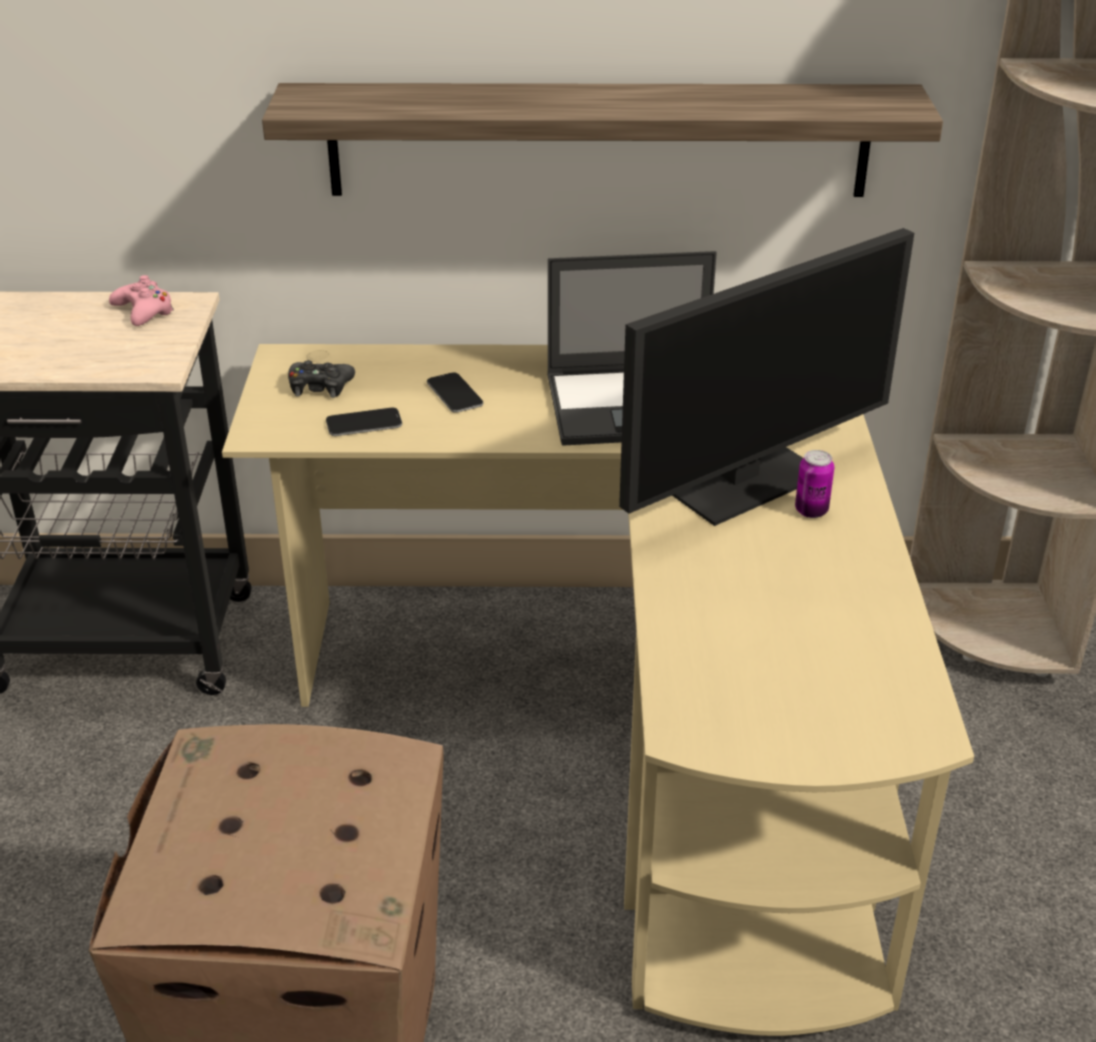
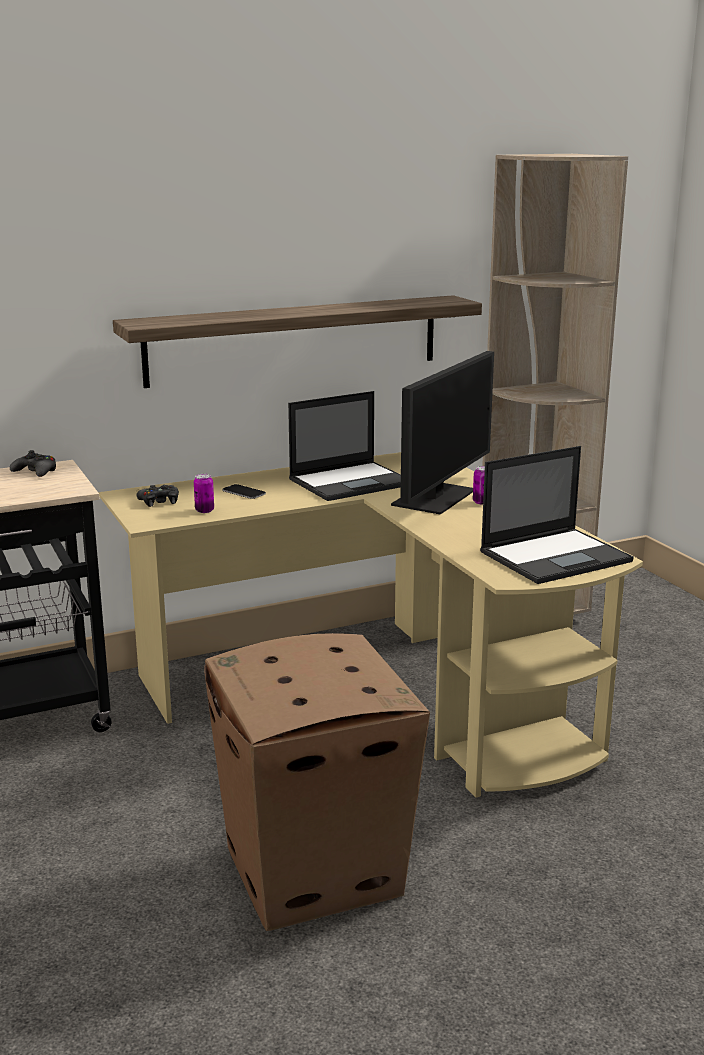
camera: 25 degrees left, 15 degrees down
pink game controller [109,275,174,326] -> black game controller [10,450,56,477]
phone [326,408,402,436] -> can [194,474,214,513]
none -> laptop [480,446,634,584]

